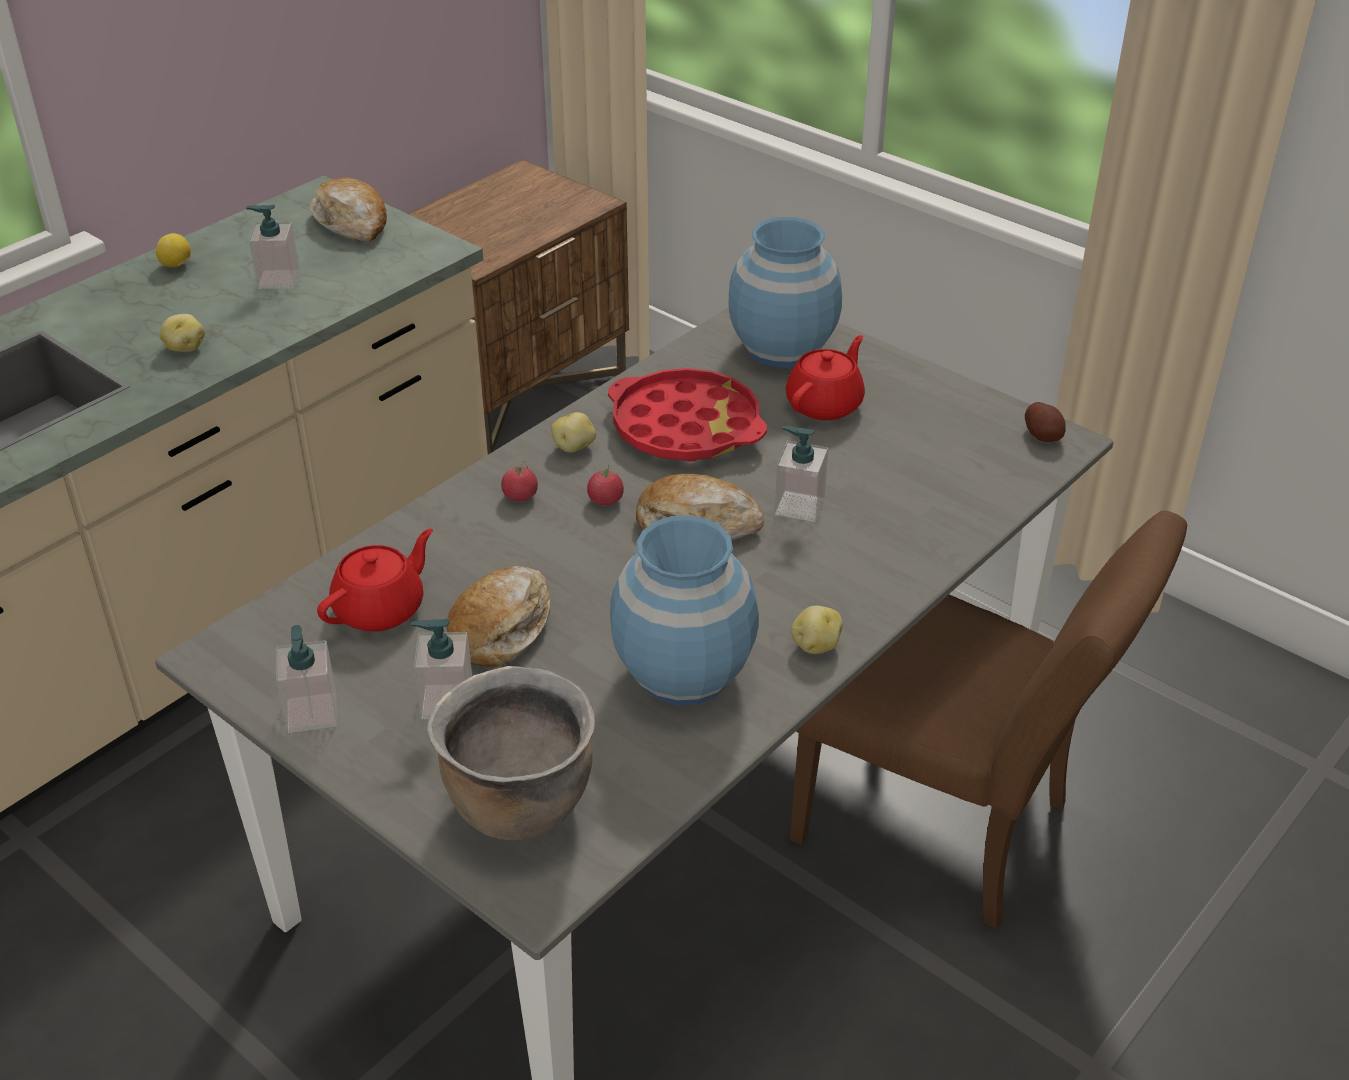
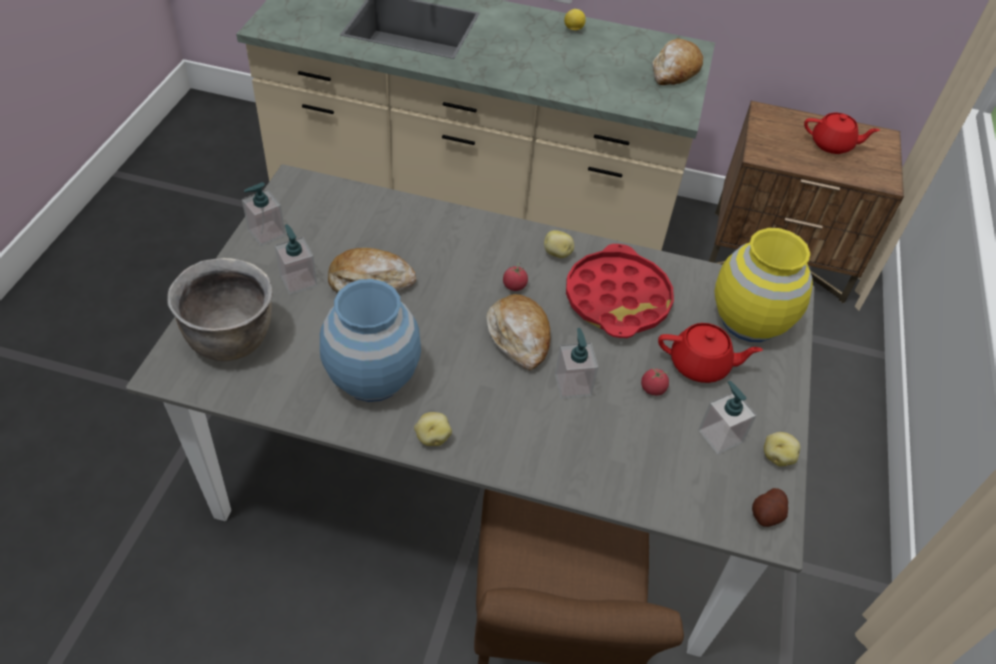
camera: 60 degrees right, 10 degrees up
potato [159,314,205,352] -> potato moved to [764,432,801,466]
soap dispenser [246,205,300,289] -> soap dispenser moved to [698,381,757,455]
red teapot [317,528,433,632] -> red teapot moved to [804,113,880,154]
tomato [501,461,538,501] -> tomato moved to [641,369,669,396]
blue vase [728,217,842,368] -> yellow vase [715,228,813,342]

